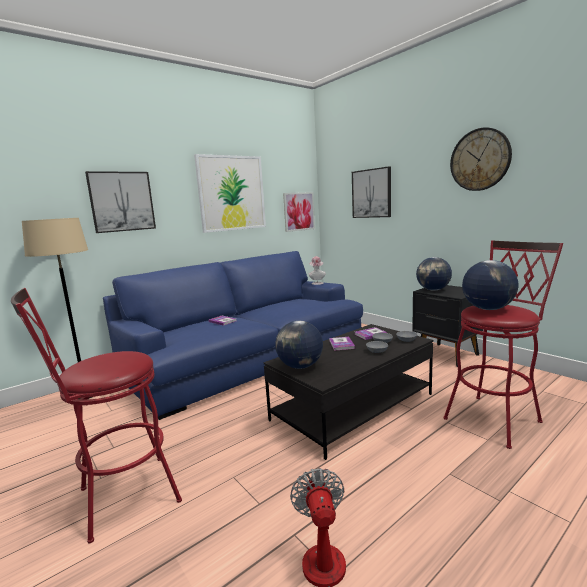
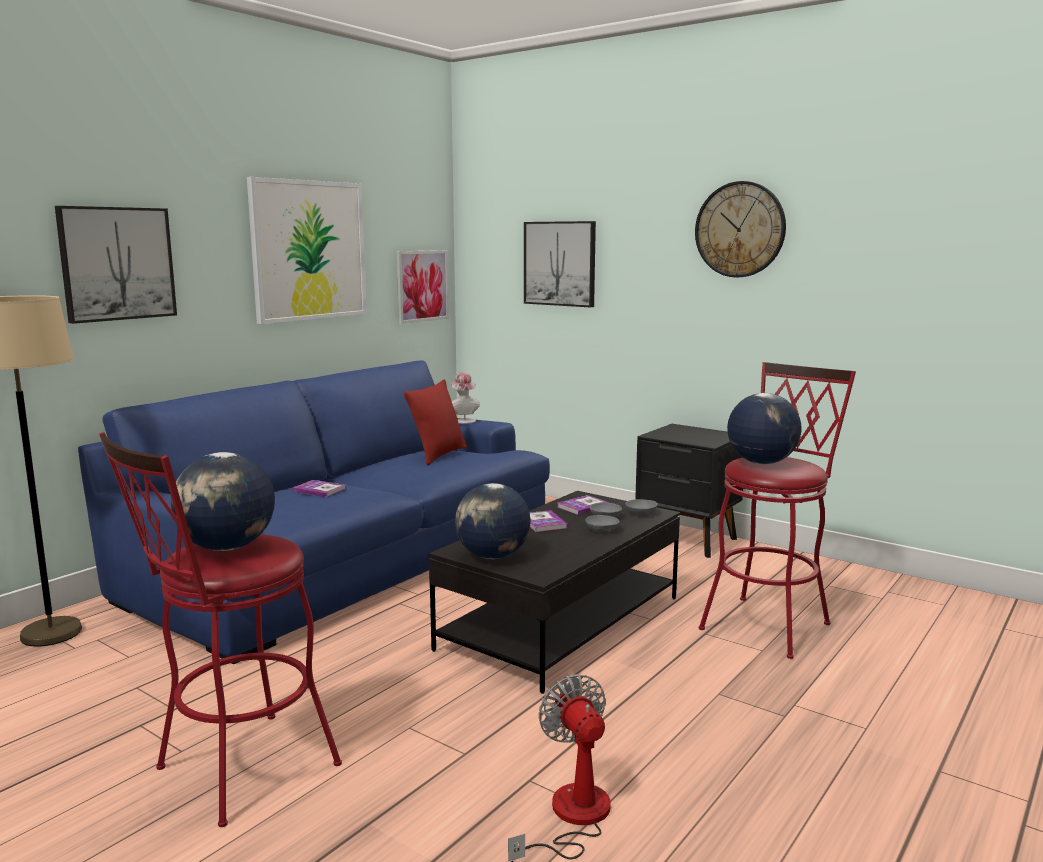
camera: 15 degrees left, 0 degrees up
globe [416,257,452,291] -> globe moved to [171,452,275,551]
none -> red pillow [404,379,467,465]

